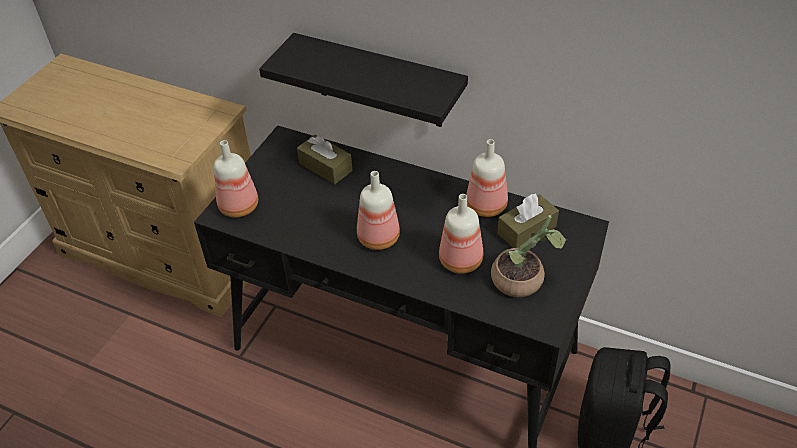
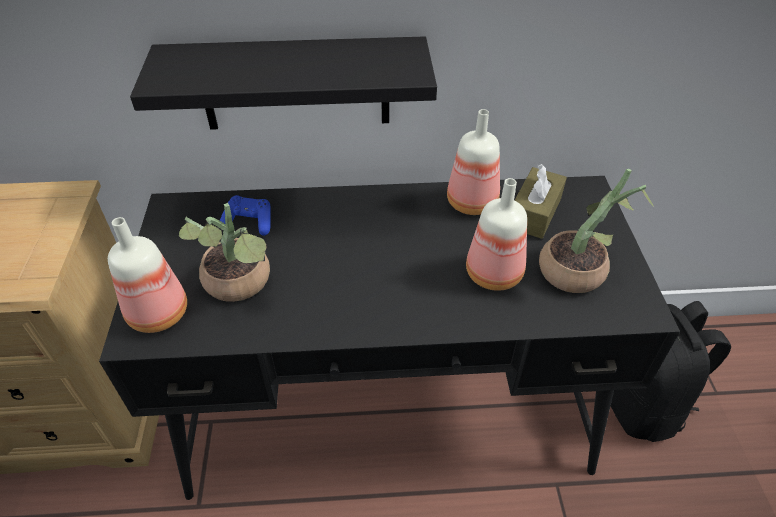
camera: 30 degrees left, 0 degrees up
brown tissue box [297,135,353,184] -> blue game controller [220,195,271,236]
bottle [357,171,400,250] -> none
none -> potted plant [179,203,270,302]

